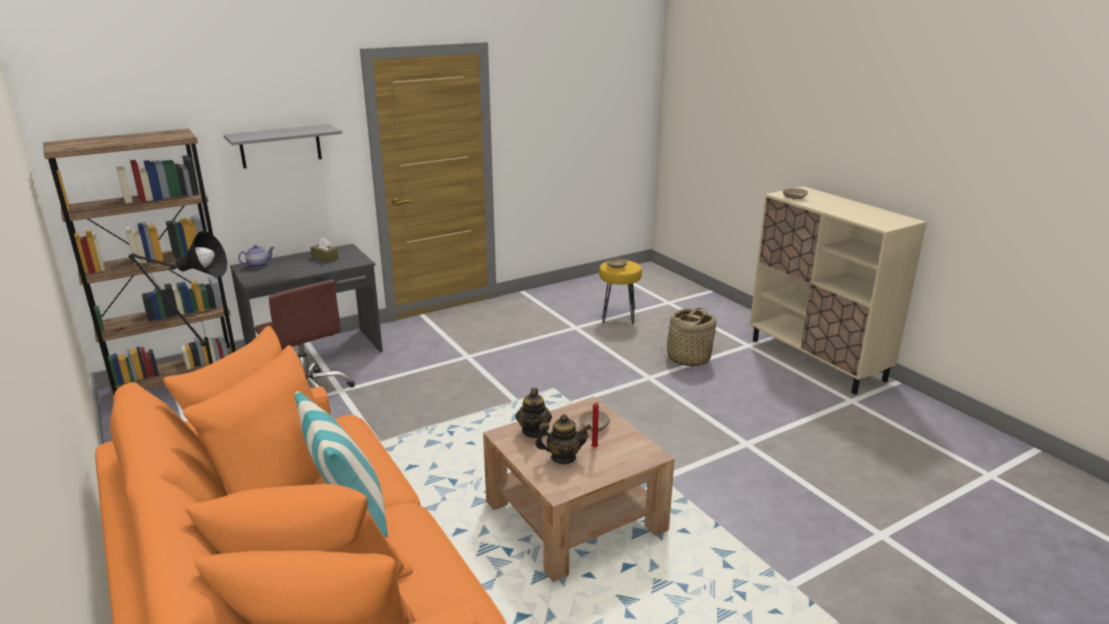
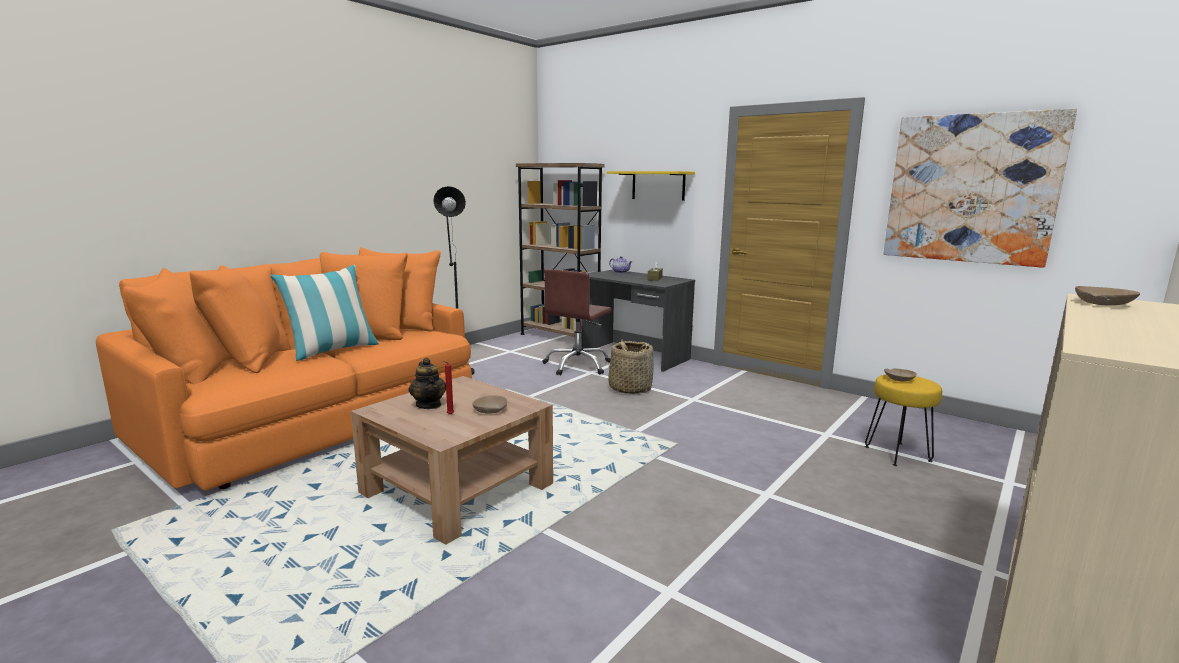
camera: 70 degrees right, 10 degrees down
grey shelf [223,124,342,168] -> yellow shelf [607,171,695,201]
teapot [516,388,552,438] -> none
basket [660,307,716,367] -> basket moved to [609,339,654,394]
none -> picture [884,109,1077,268]

